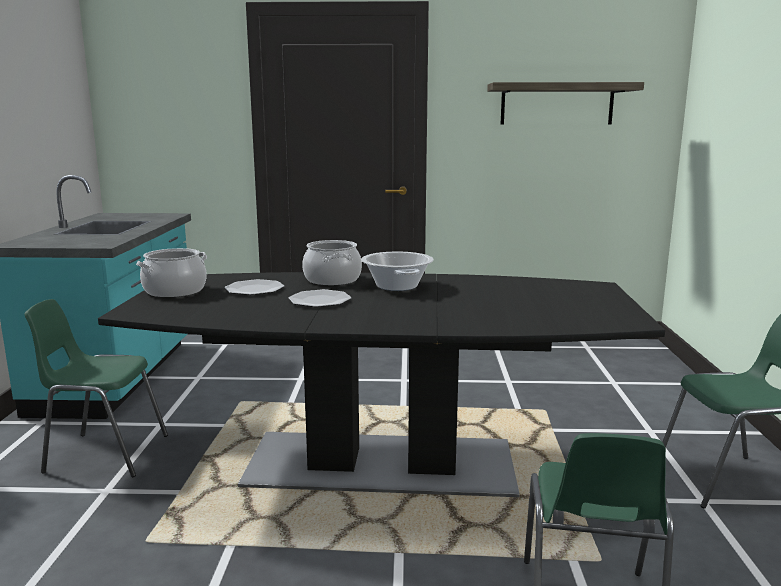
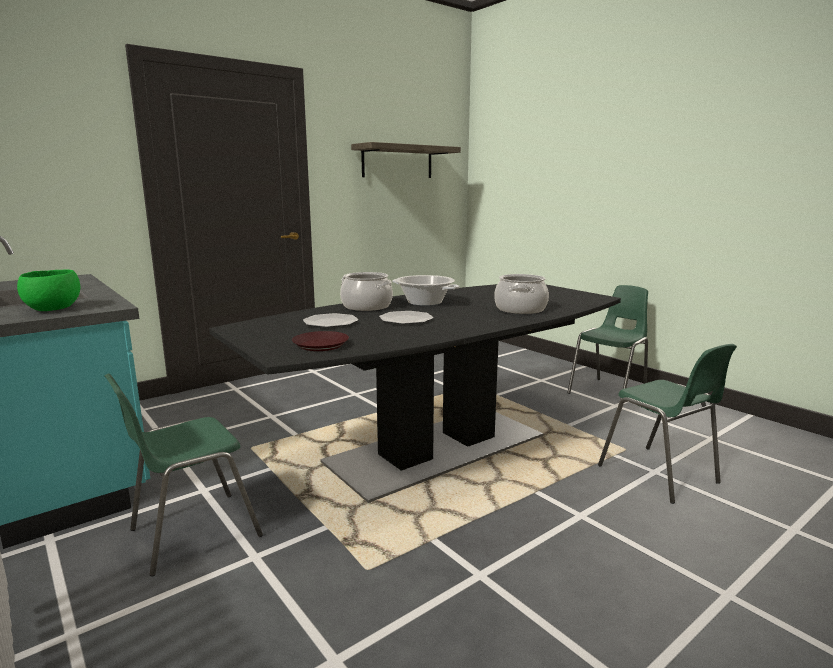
camera: 40 degrees left, 0 degrees up
cooking pot [136,248,207,297] -> cooking pot moved to [494,274,549,314]
none -> green bowl [17,270,80,311]
none -> brown plate [292,331,349,351]

